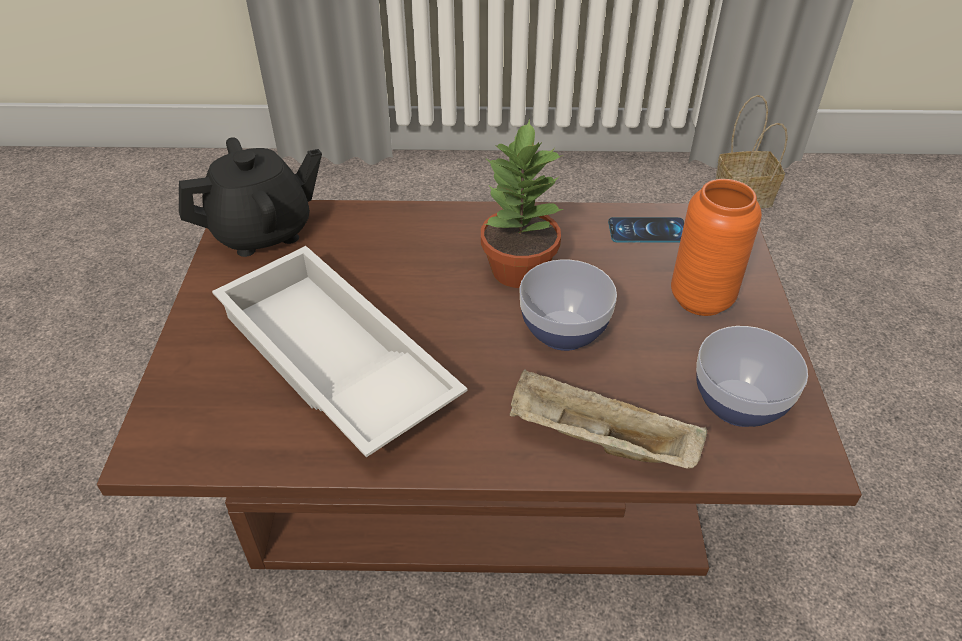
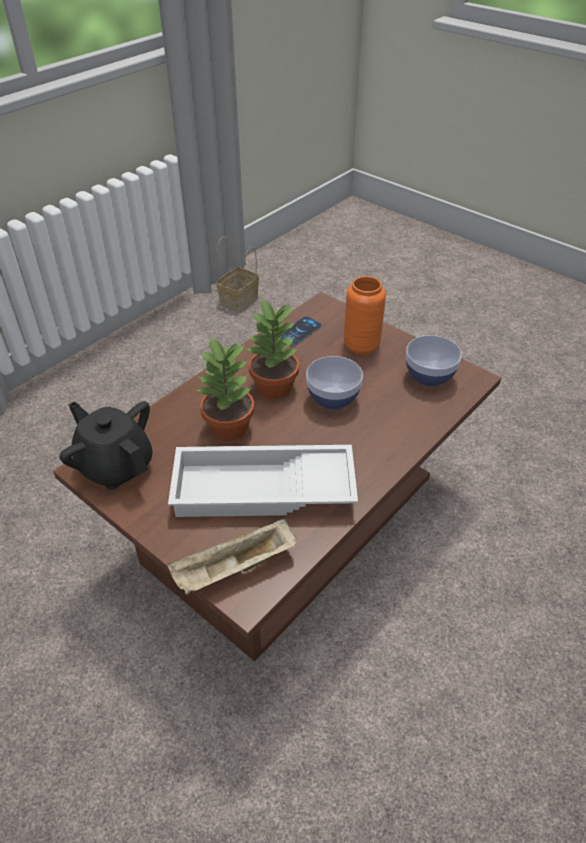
camera: 50 degrees left, 0 degrees up
black teapot [179,137,322,257] -> black teapot turned 60 degrees counterclockwise [59,401,153,490]
beige tray [510,369,707,469] -> beige tray moved to [168,518,297,595]
none -> potted plant [196,337,255,441]

